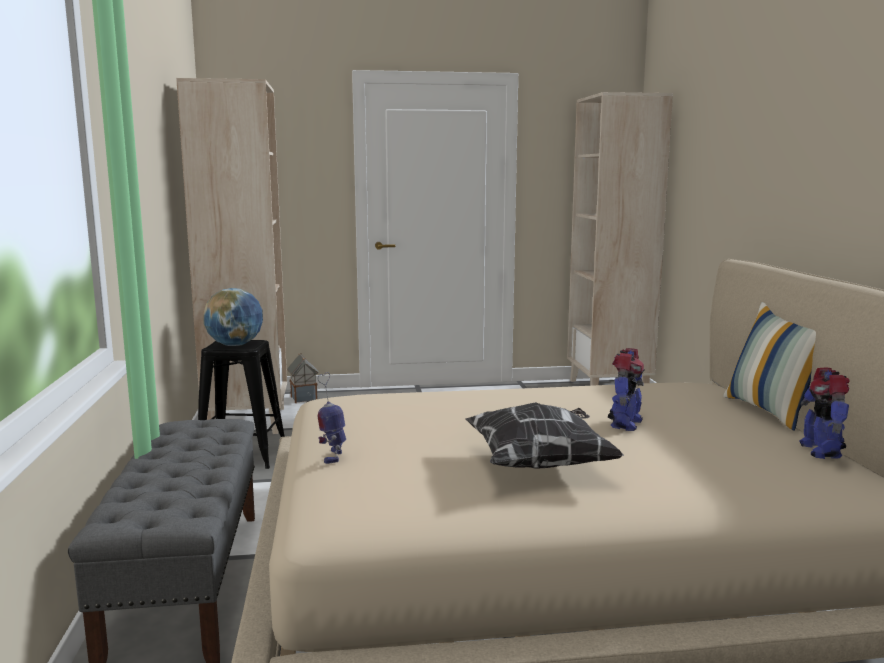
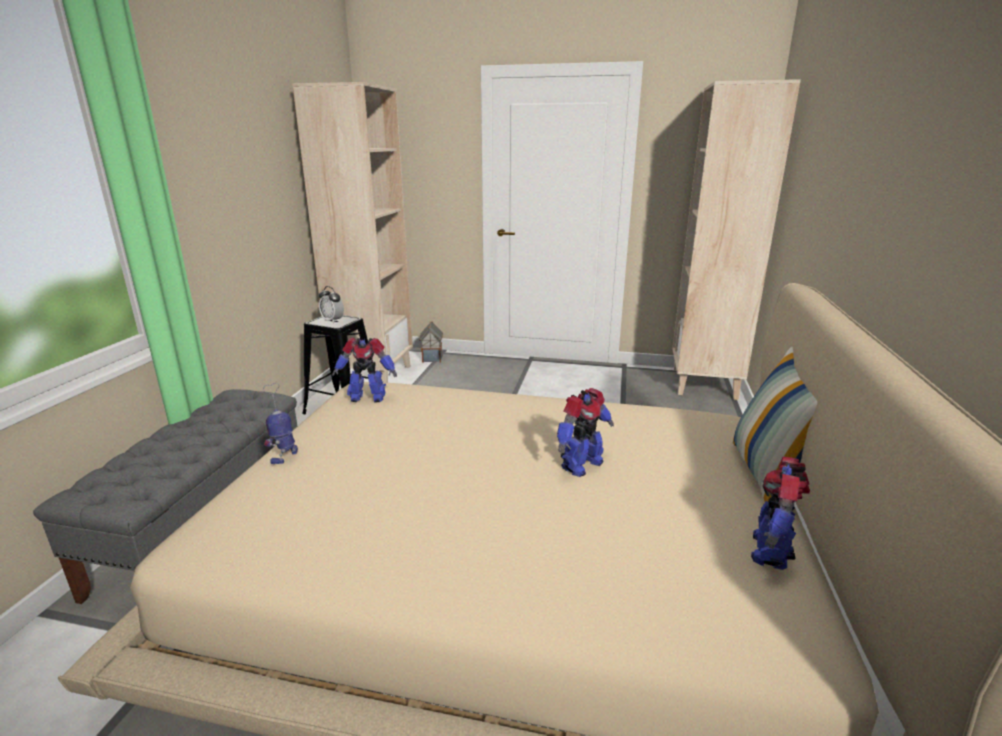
camera: 20 degrees right, 10 degrees up
globe [203,288,263,346] -> alarm clock [319,286,344,323]
pillow [465,402,624,469] -> none
none -> toy robot [332,338,397,403]

